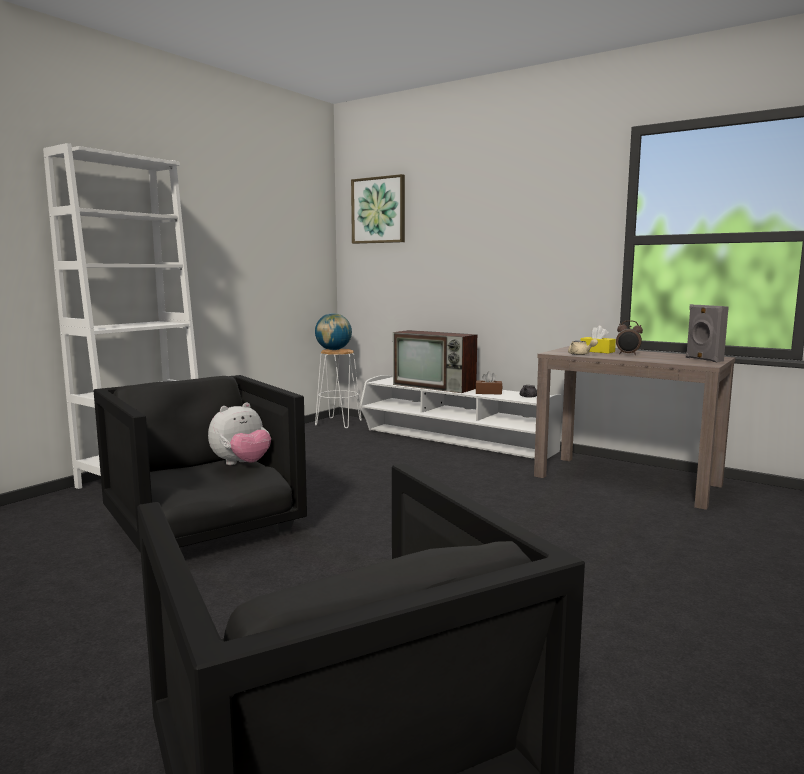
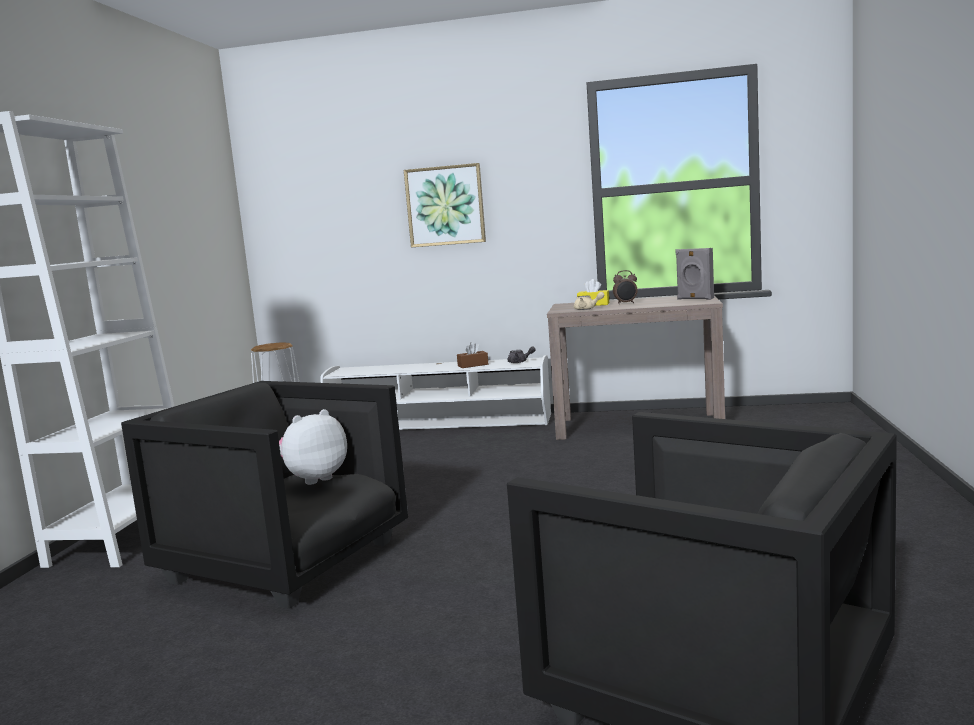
camera: 25 degrees left, 0 degrees up
plush toy [208,402,271,465] -> plush toy turned 150 degrees counterclockwise [279,409,347,485]
globe [315,313,352,350] -> none
picture [351,174,405,244] -> picture moved to [404,163,486,247]
television [393,330,477,393] -> none

